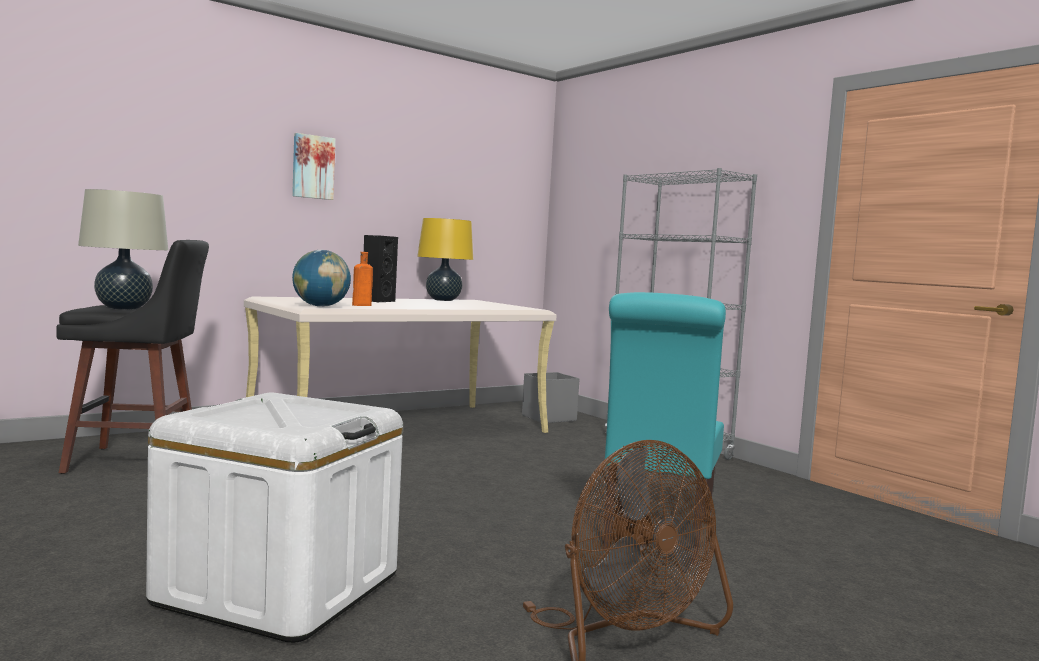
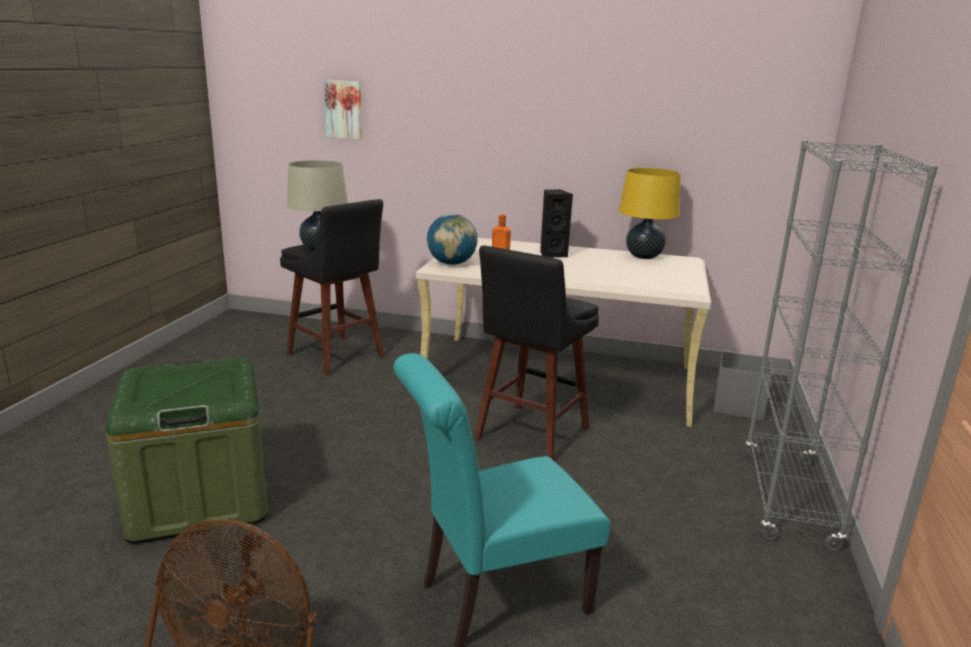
camera: 50 degrees right, 15 degrees up
white storage box [146,392,403,643] -> green storage box [105,358,268,544]
picture [292,133,336,200] -> picture moved to [324,80,362,139]
none -> black stool [474,245,599,461]

